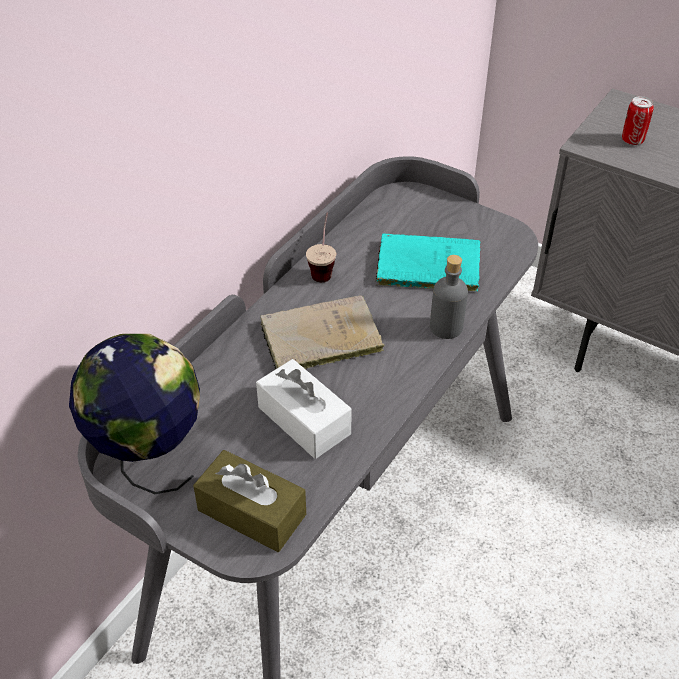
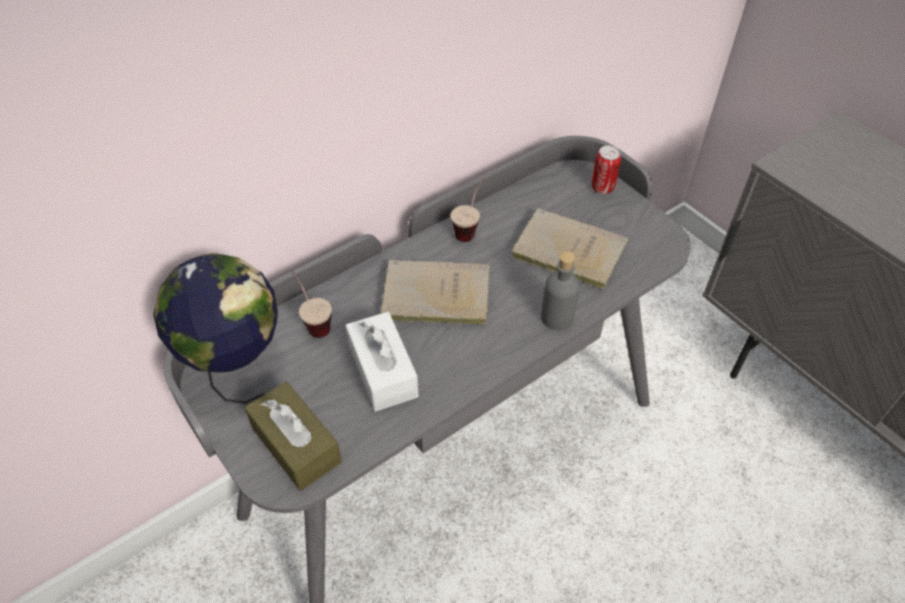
camera: 20 degrees right, 5 degrees up
turquoise book [375,233,481,291] -> beige book [509,208,629,289]
can [622,96,654,145] -> can moved to [592,145,621,194]
none -> cup [291,269,332,338]

